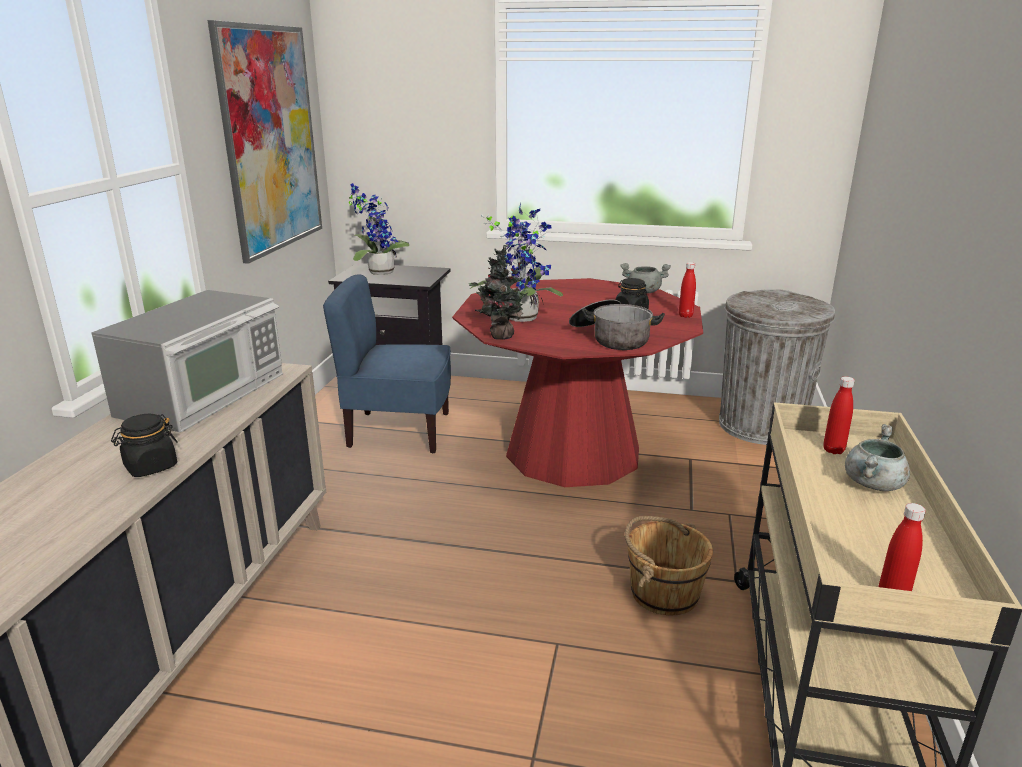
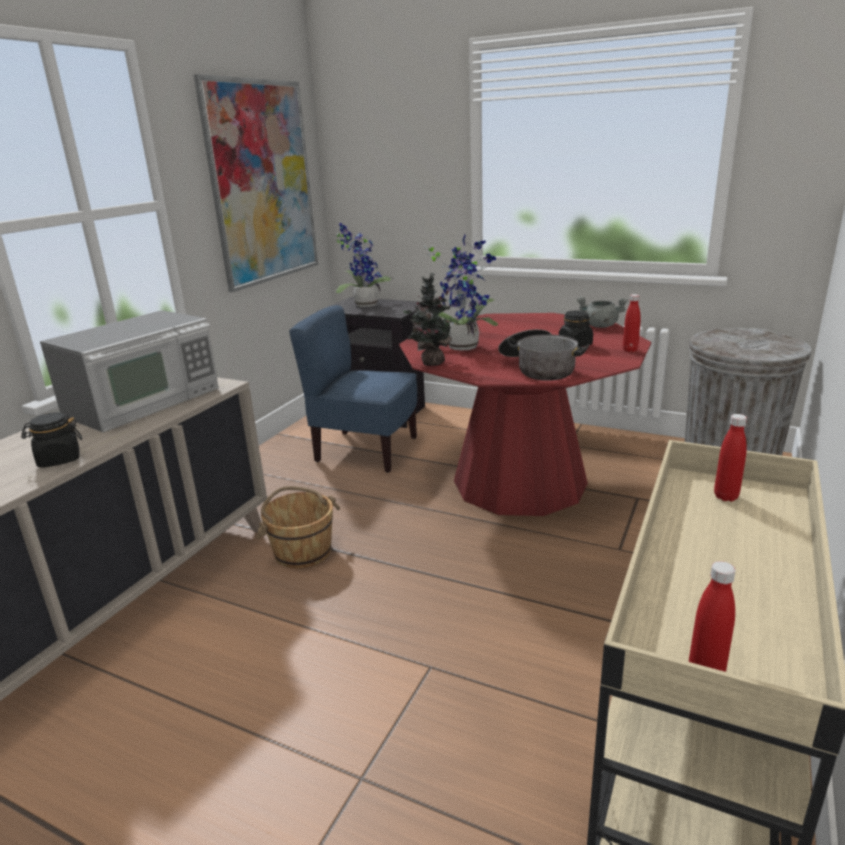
camera: 15 degrees right, 0 degrees up
brown bucket [625,516,713,616] -> brown bucket moved to [256,486,340,569]
grey cooking pot [845,424,910,491] -> none

